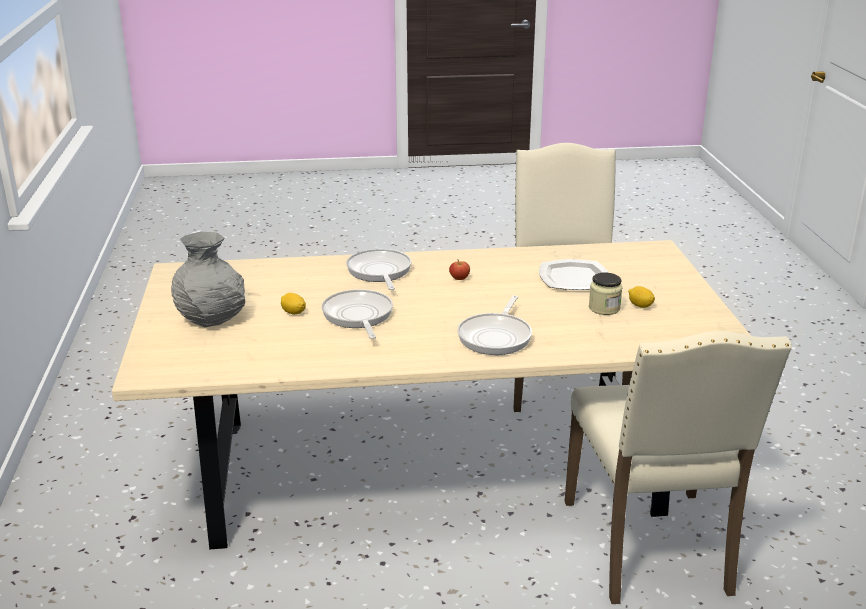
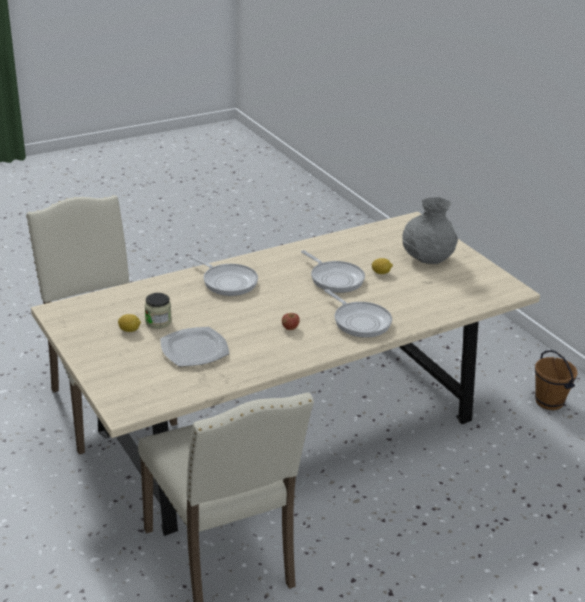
camera: 155 degrees right, 5 degrees up
frying pan [457,295,532,355] -> frying pan turned 135 degrees clockwise [190,256,258,296]
none -> brown bucket [535,350,578,410]

